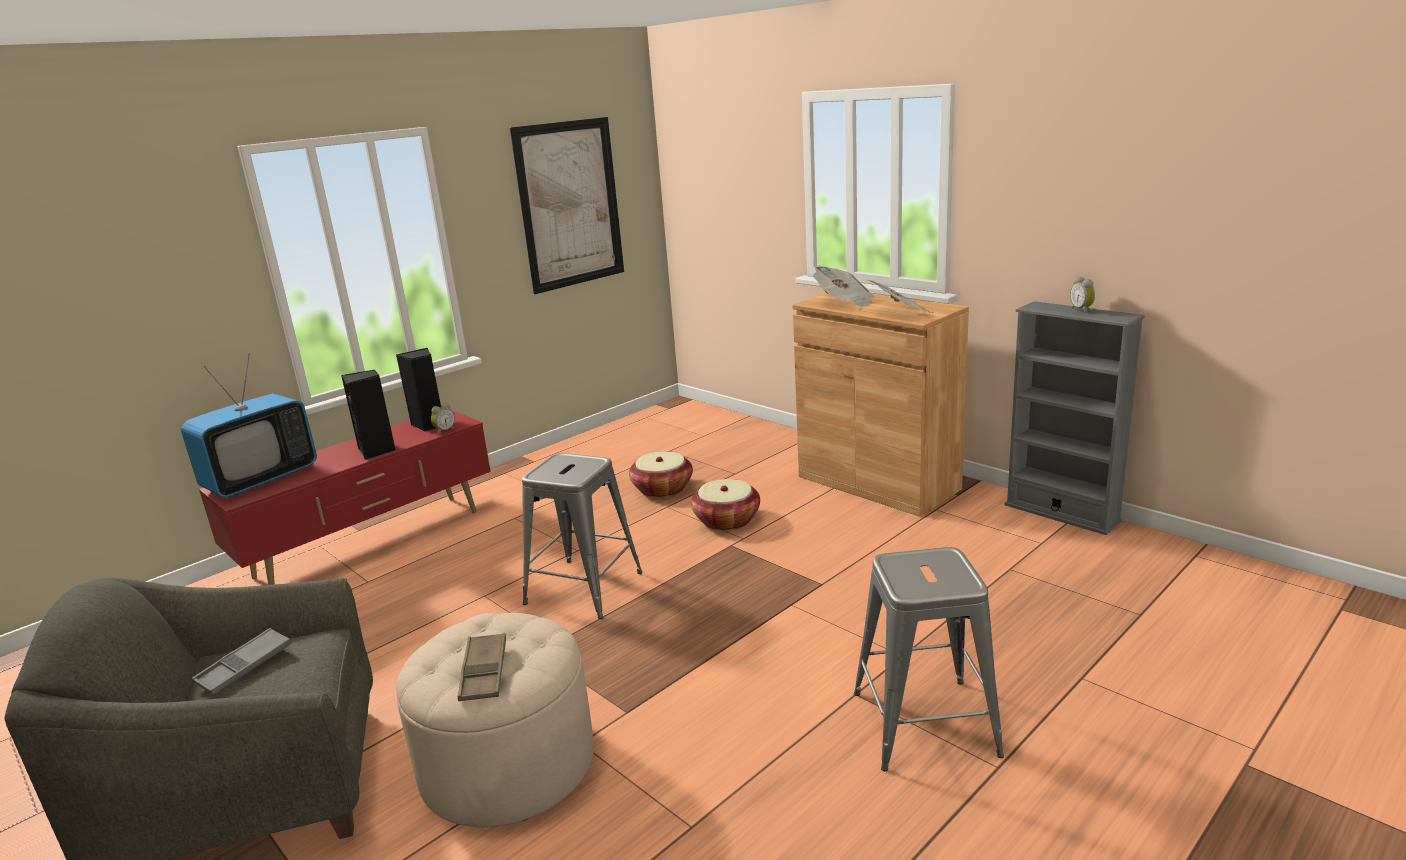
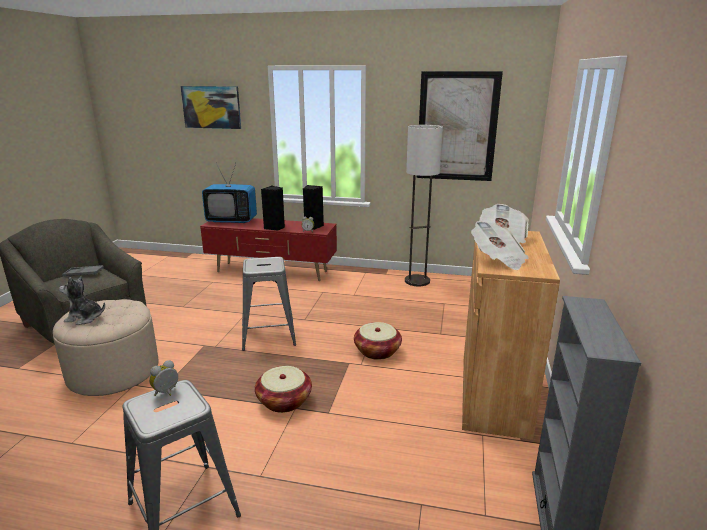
camera: 55 degrees right, 0 degrees up
brown tray [458,633,506,701] -> plush toy [59,276,105,325]
basket [629,451,693,498] -> basket moved to [255,366,312,413]
alarm clock [1070,276,1095,313] -> alarm clock moved to [149,360,178,396]
none -> picture [180,86,241,129]
none -> floor lamp [405,125,443,286]

